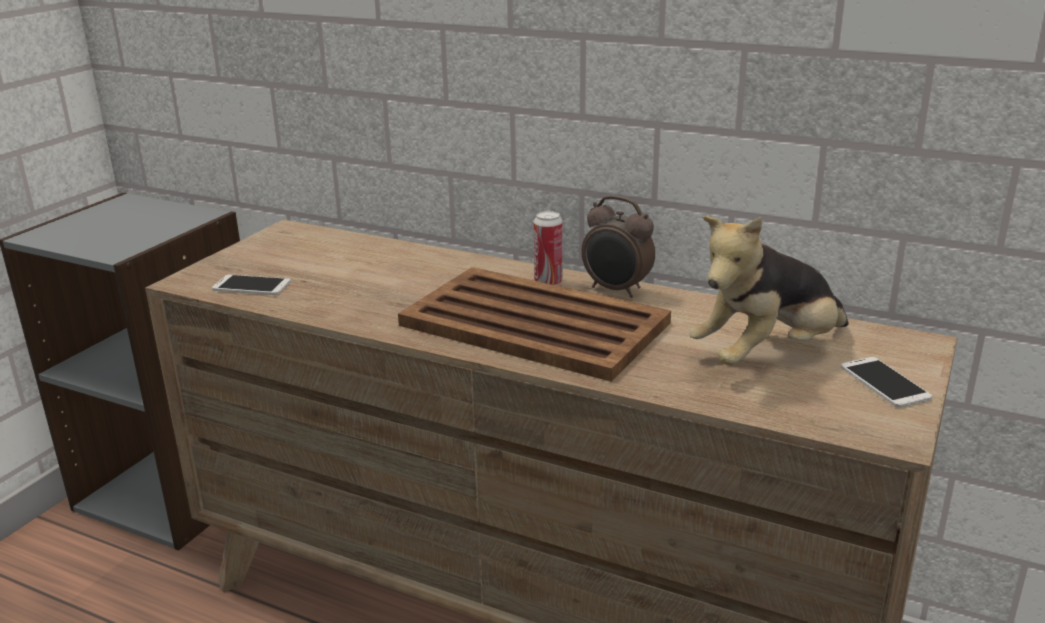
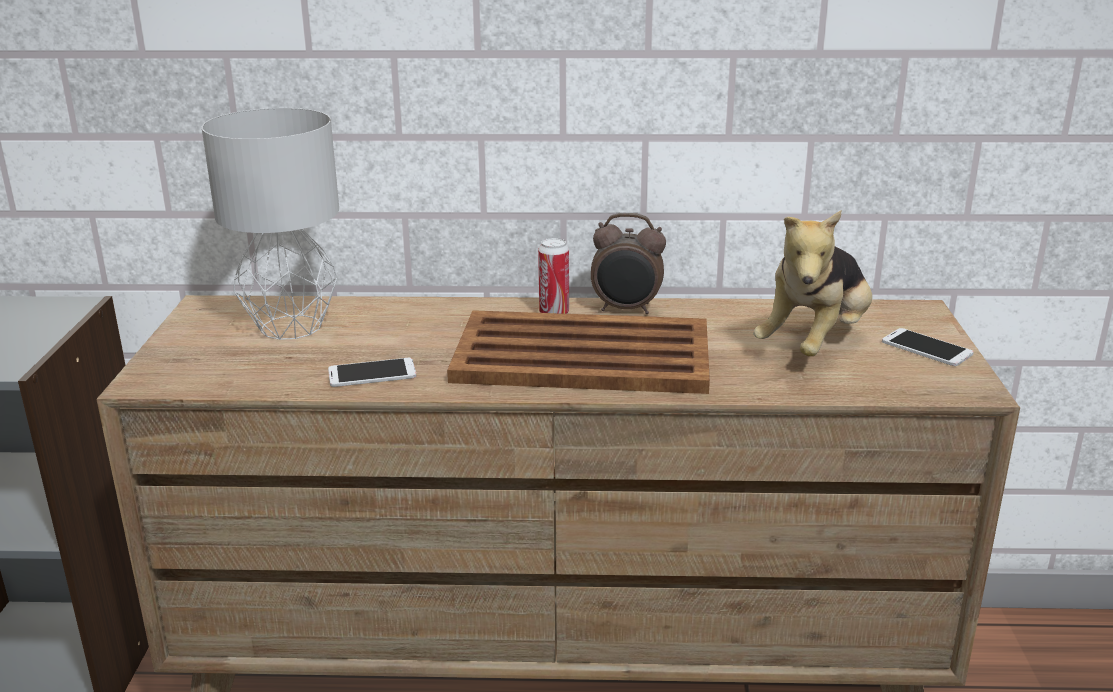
camera: 25 degrees left, 0 degrees up
phone [212,275,291,295] -> phone moved to [328,358,416,387]
none -> grey table lamp [202,108,339,340]

